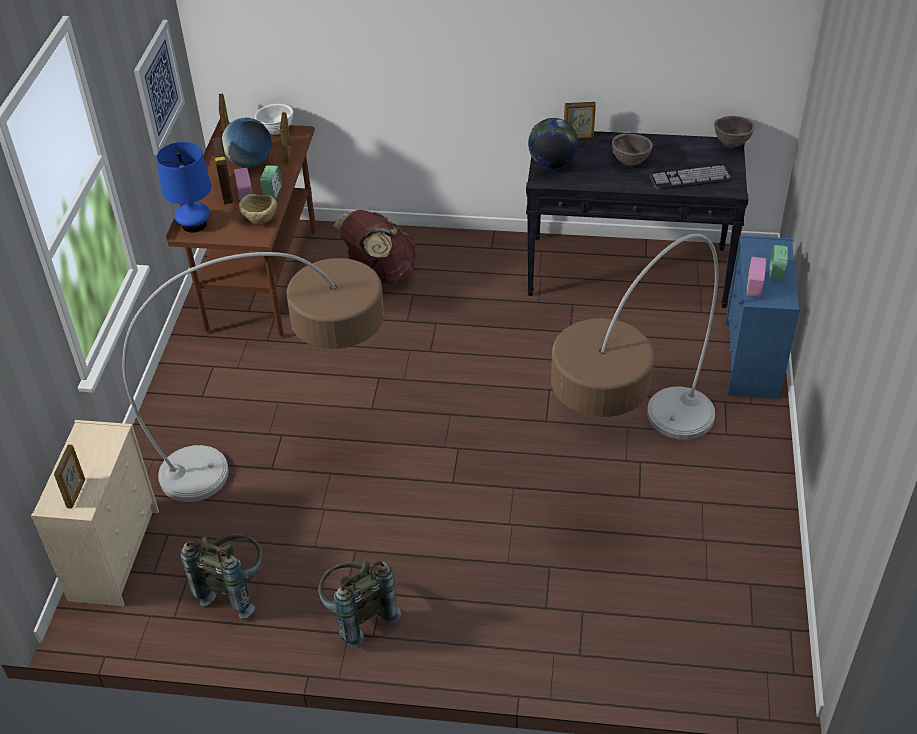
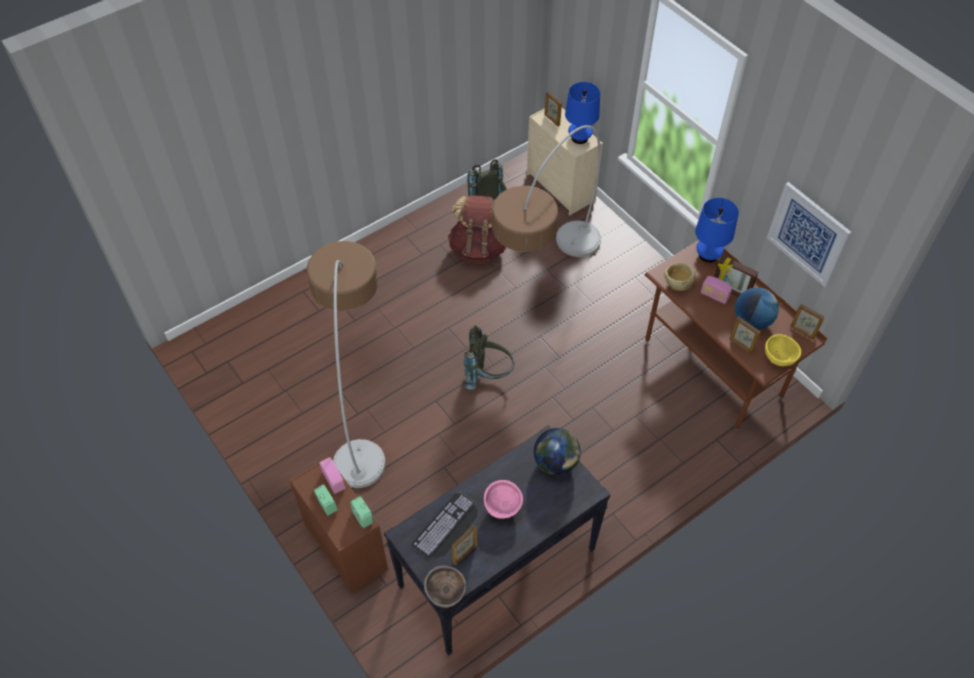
camera: 135 degrees right, 10 degrees up
white bowl [255,104,294,135] -> yellow bowl [765,334,801,366]
alarm clock [260,165,282,198] -> alarm clock moved to [350,496,373,528]
grey backpack [318,560,401,648] -> grey backpack moved to [464,326,515,389]
brown backpack [333,210,416,284] -> brown backpack moved to [448,195,506,264]
picture frame [564,102,596,139] -> picture frame moved to [452,526,477,565]
brown bowl [612,134,653,166] -> pink bowl [484,480,523,519]
blue dresser [725,235,800,399] -> brown dresser [289,456,388,593]
none -> blue table lamp [565,82,600,144]

